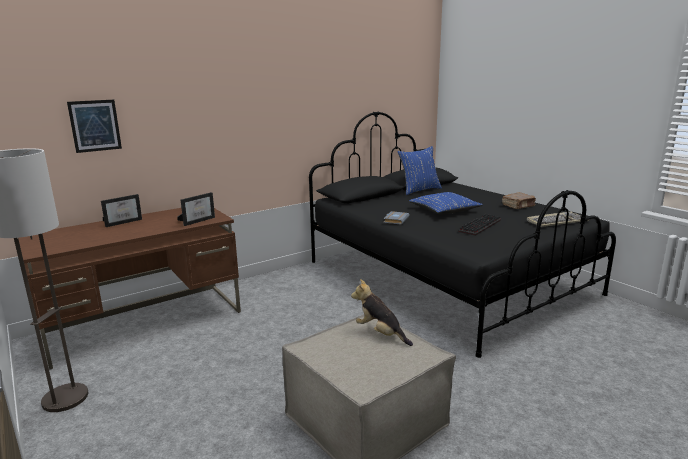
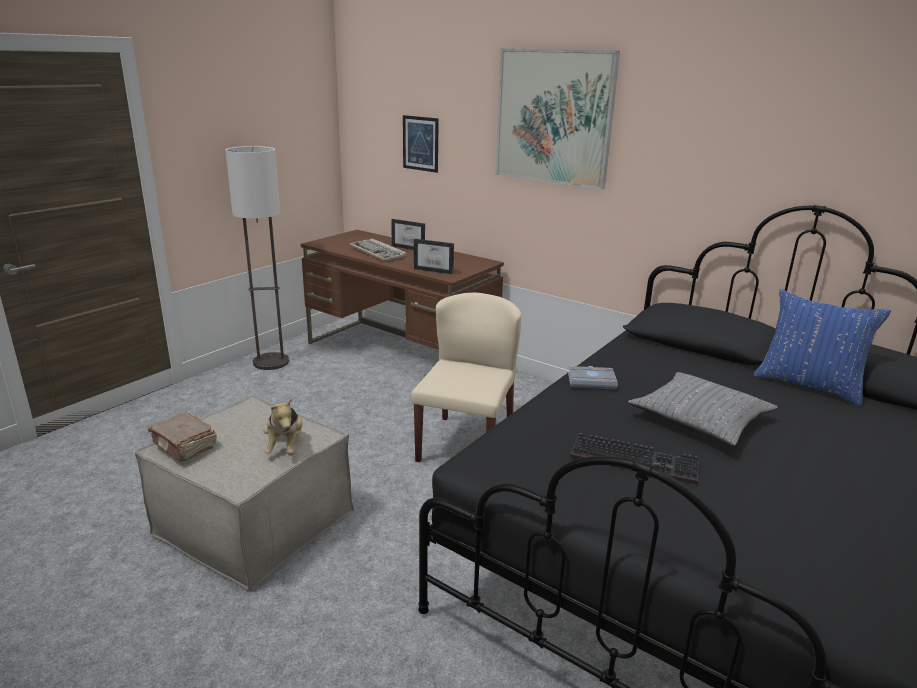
camera: 70 degrees right, 5 degrees up
plush toy [351,279,413,346] -> plush toy turned 150 degrees clockwise [263,398,303,455]
blue pillow [409,192,483,214] -> grey pillow [628,372,778,446]
brown book [502,192,536,209] -> brown book moved to [148,412,217,462]
keyboard [527,212,589,227] -> keyboard moved to [349,238,406,261]
none -> beige chair [411,293,521,462]
none -> picture [495,48,620,190]

